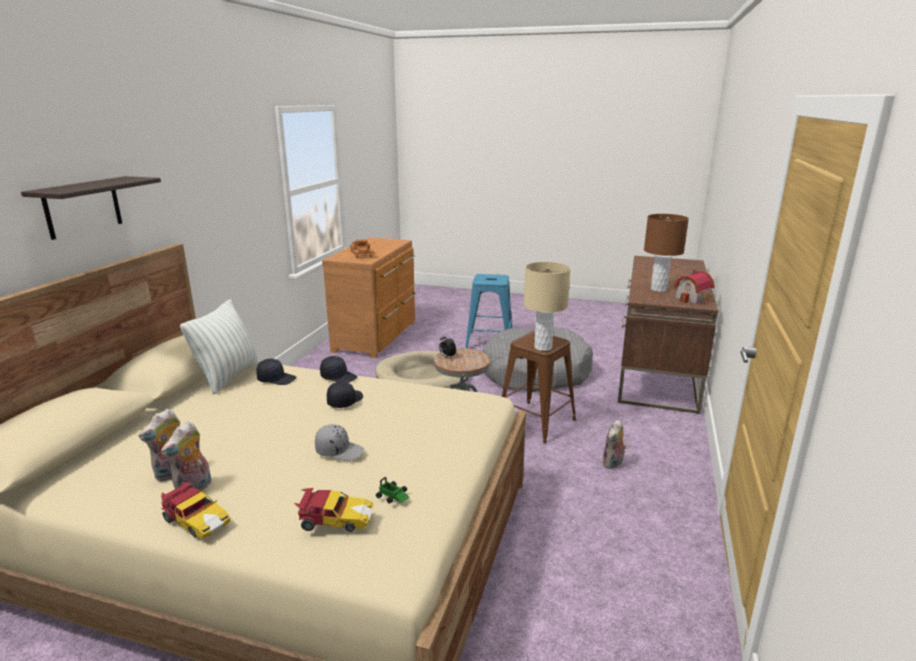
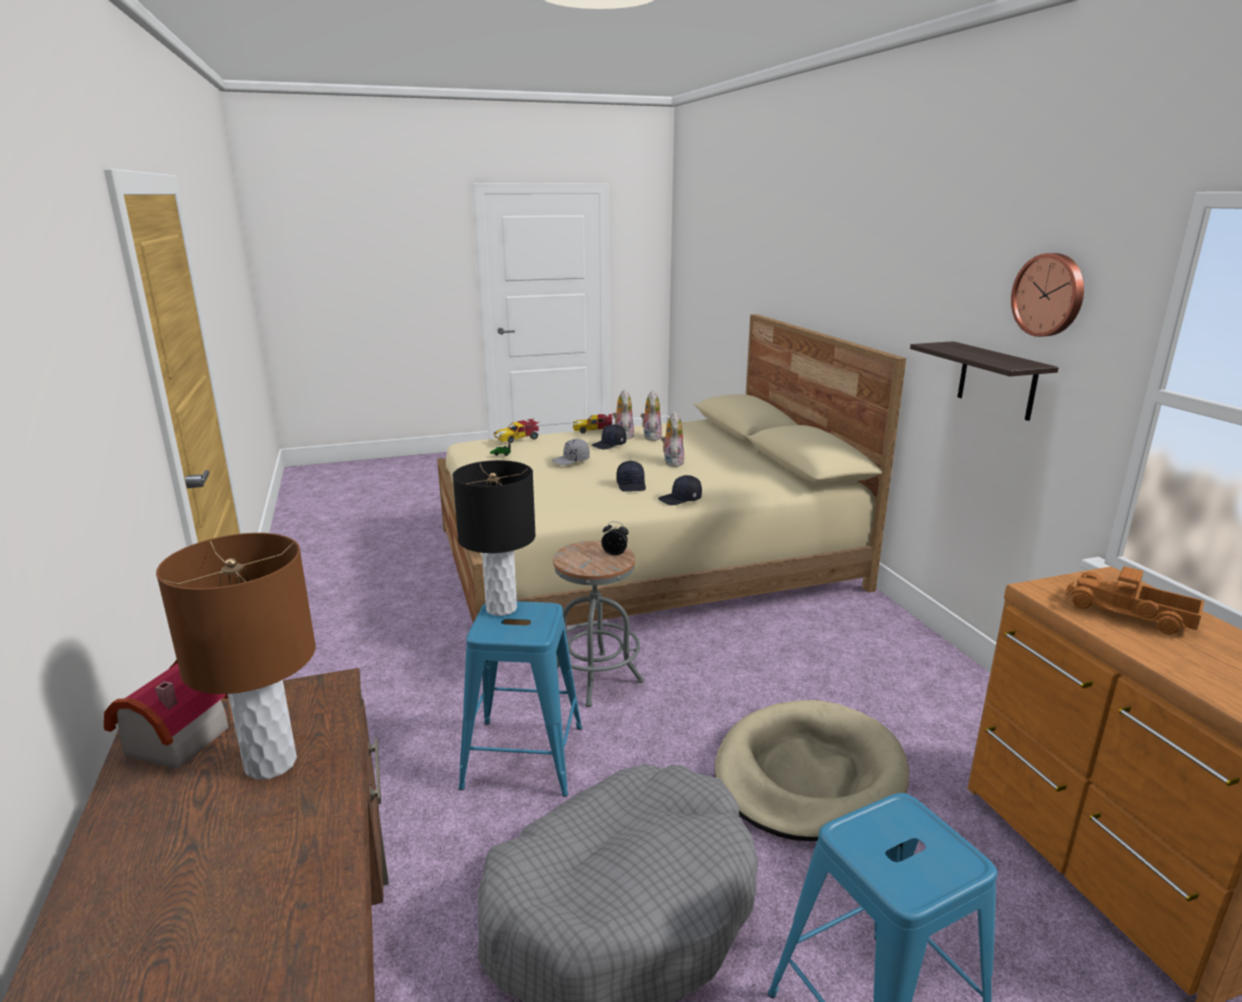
camera: 145 degrees right, 0 degrees up
shelf [21,176,161,240] -> shelf moved to [910,341,1059,421]
pillow [180,299,260,394] -> none
black cap [256,359,296,385] -> black cap moved to [592,424,626,449]
brown stool [502,331,576,443] -> blue stool [458,601,582,797]
beige table lamp [524,262,571,351] -> black table lamp [453,460,536,616]
plush toy [602,420,627,469] -> plush toy moved to [661,411,684,467]
none -> wall clock [1011,253,1084,337]

